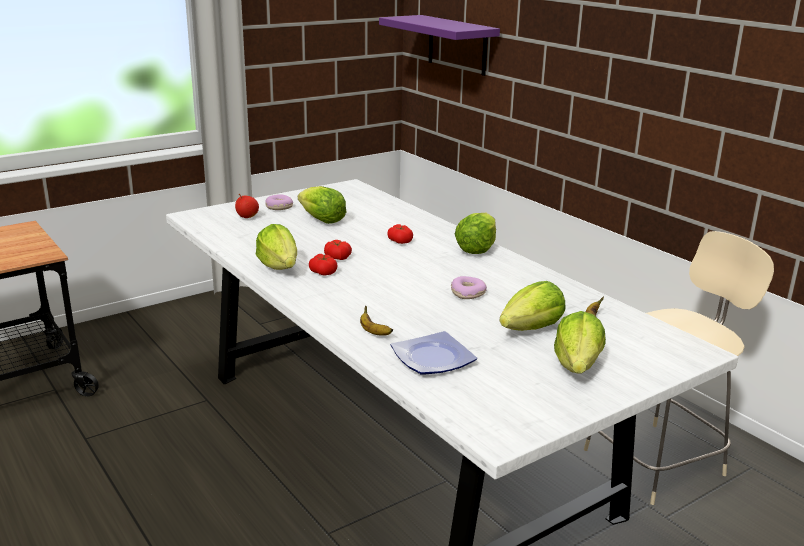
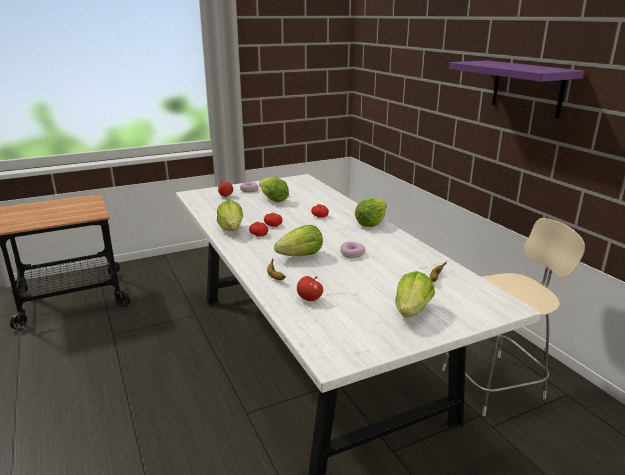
camera: 10 degrees right, 0 degrees up
purple shelf [379,15,500,76] -> purple shelf moved to [449,60,584,119]
plate [391,331,477,375] -> apple [297,276,323,301]
lettuce [500,281,566,331] -> lettuce moved to [274,225,323,256]

